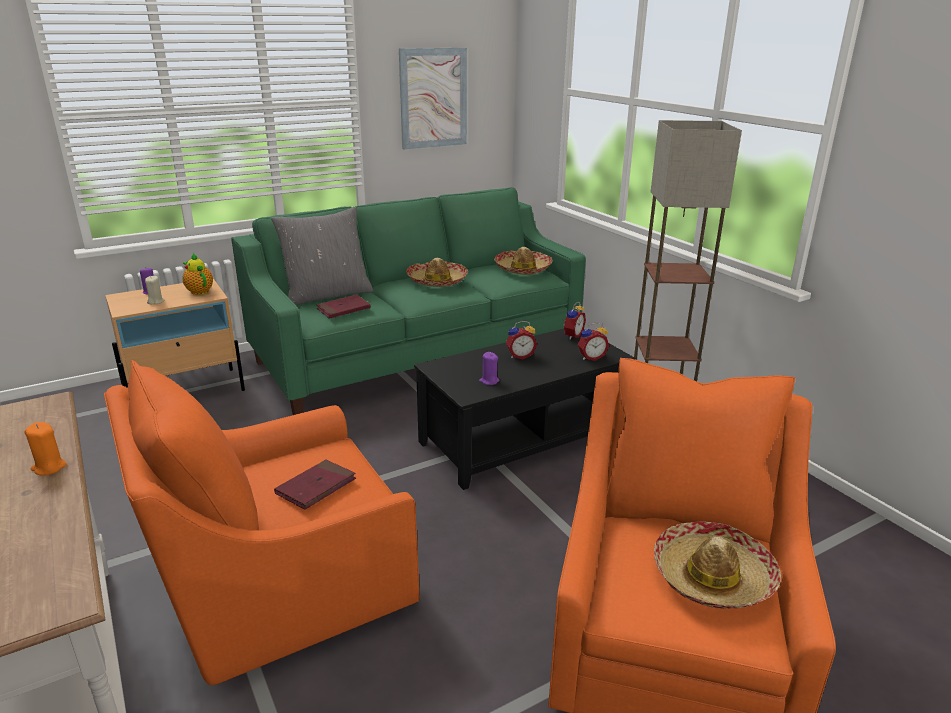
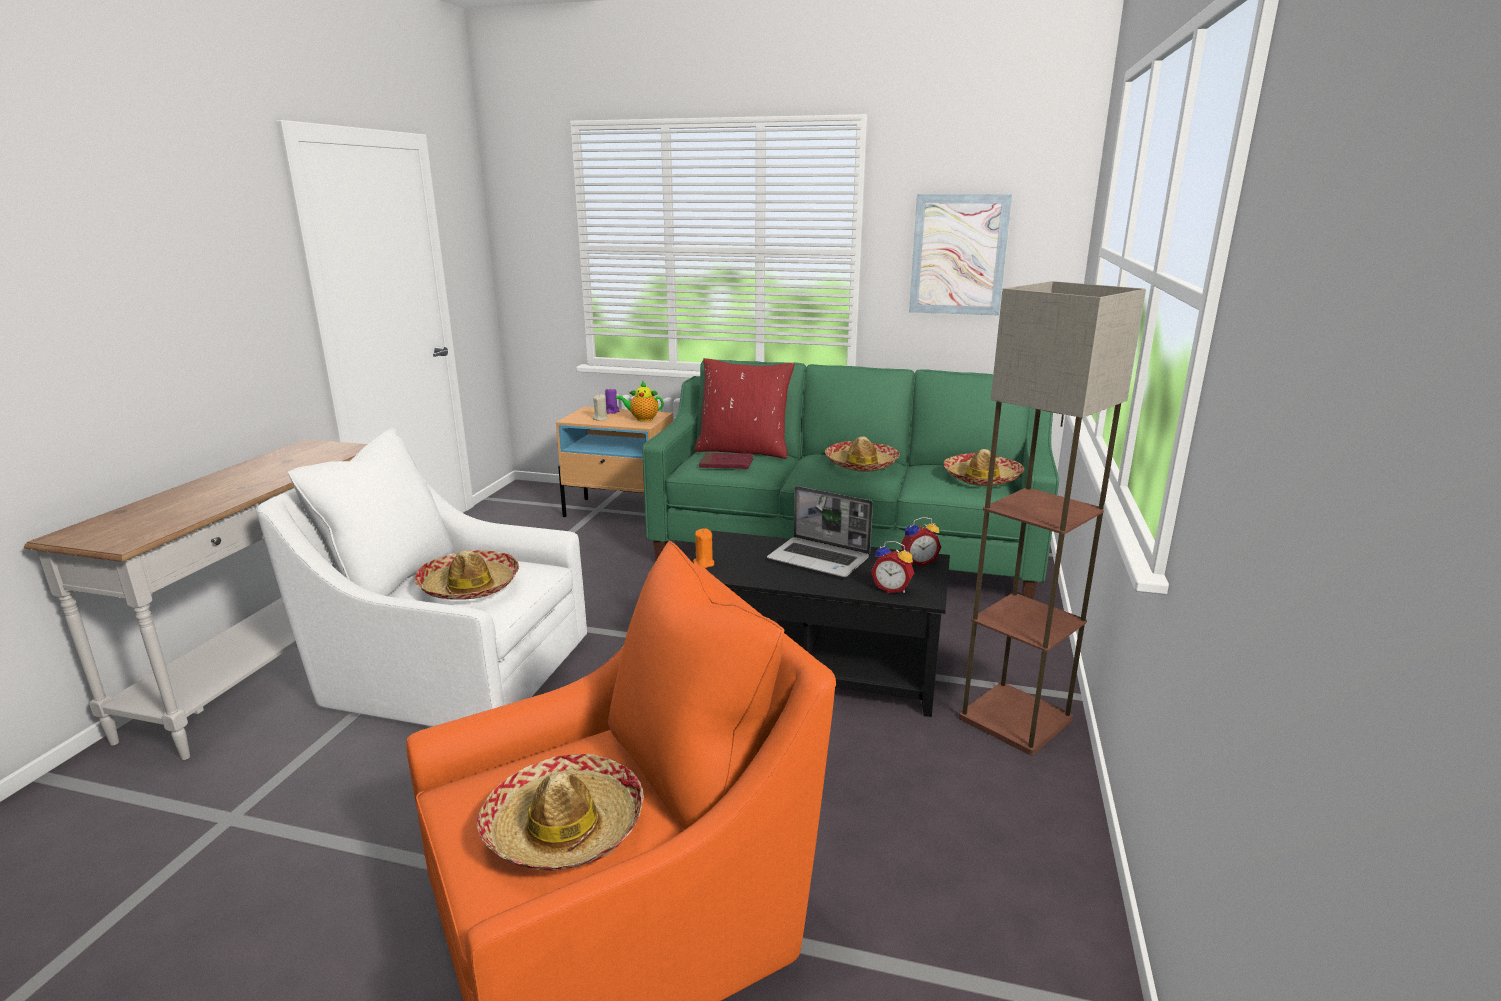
camera: 45 degrees right, 5 degrees down
orange candle [24,422,66,476] -> orange candle moved to [693,528,714,568]
orange armchair [104,360,419,685] -> white armchair [256,428,587,727]
teapot [182,253,213,295] -> teapot turned 90 degrees counterclockwise [615,381,664,421]
grey pillow [271,207,373,306] -> red pillow [695,358,794,459]
red book [274,460,356,510] -> hat [415,550,519,600]
purple candle [479,352,499,385] -> none
alarm clock [506,321,537,359] -> laptop [767,486,873,577]

